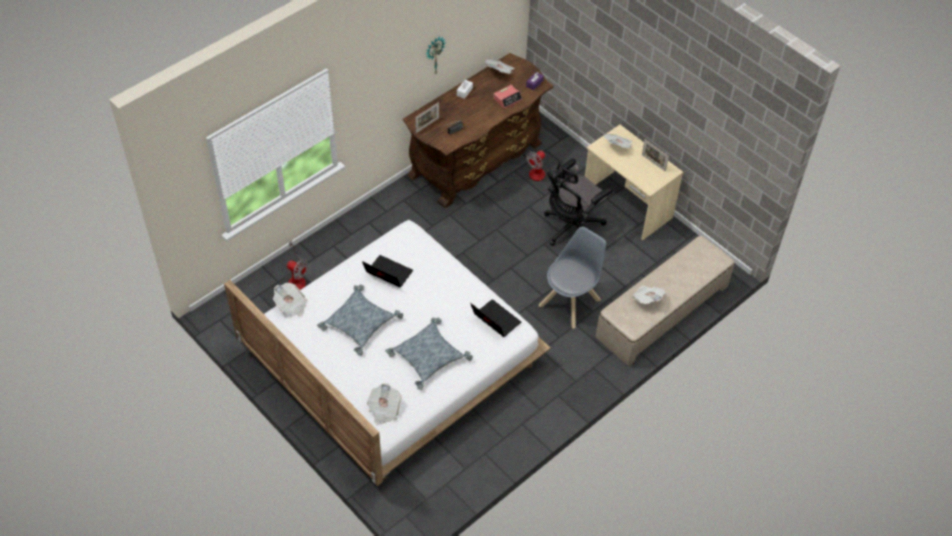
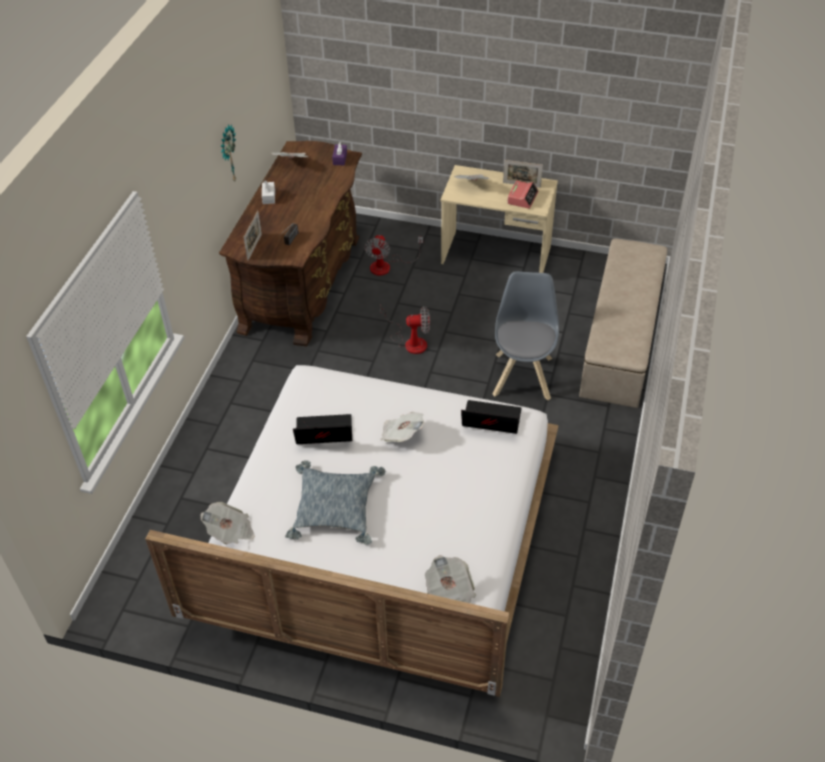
camera: 30 degrees left, 5 degrees down
fan [286,240,308,290] -> fan moved to [380,304,430,354]
pillow [385,317,473,390] -> none
alarm clock [494,85,523,109] -> alarm clock moved to [507,181,538,209]
office chair [544,158,613,246] -> none
newspaper [631,285,666,304] -> newspaper moved to [381,412,424,442]

